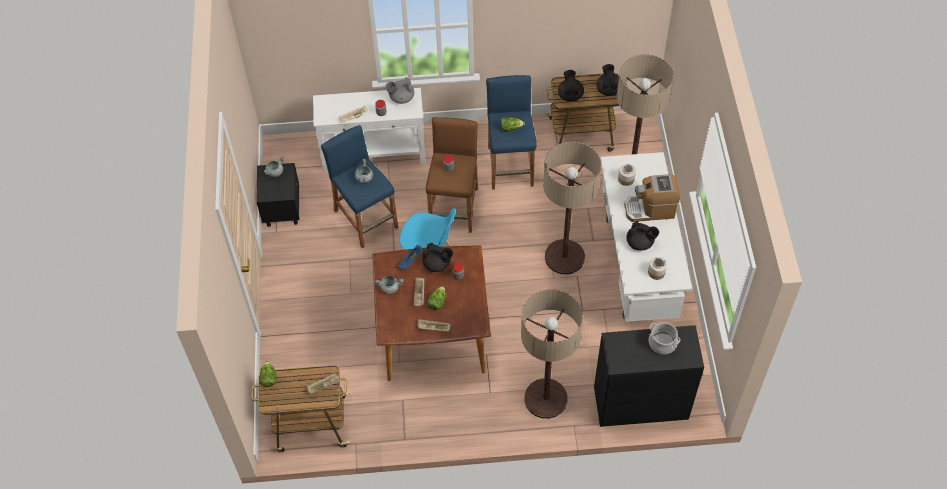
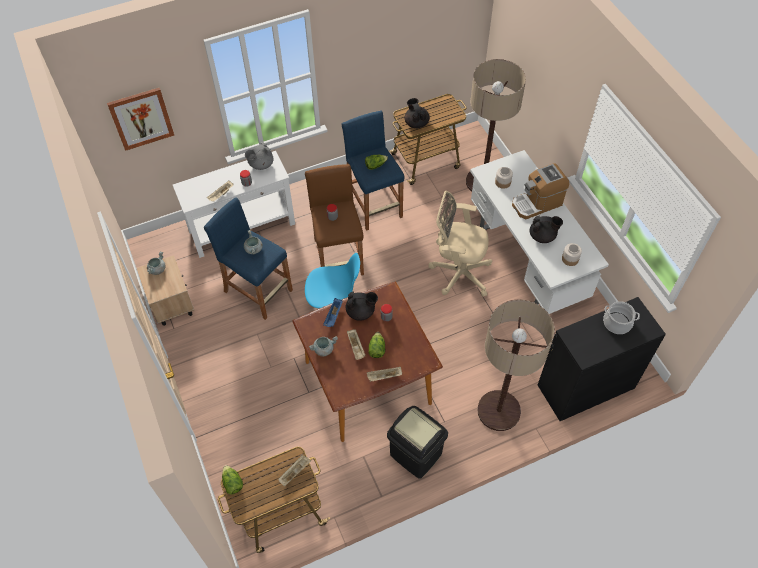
camera: 20 degrees left, 0 degrees up
black nightstand [257,163,299,227] -> beige nightstand [137,255,194,326]
floor lamp [543,142,601,274] -> beige office chair [428,191,492,297]
black teapot [597,64,619,96] -> none
none -> picture [107,88,174,151]
none -> black trash can [387,406,448,479]

